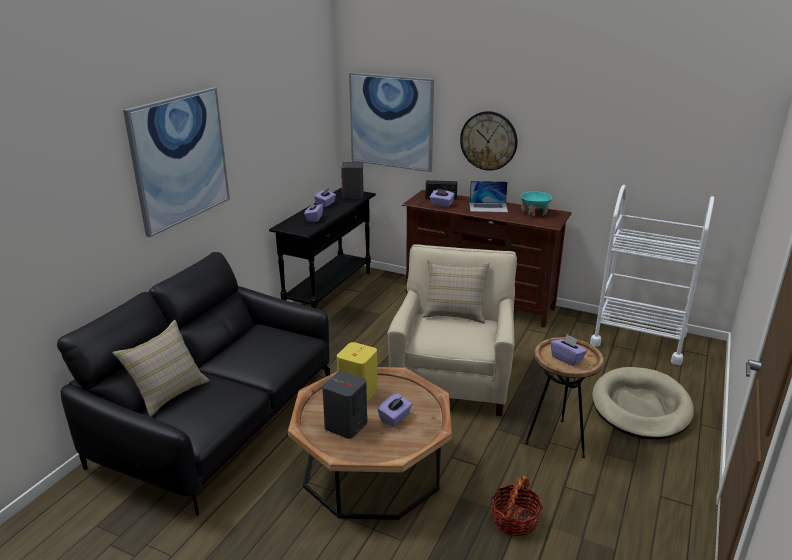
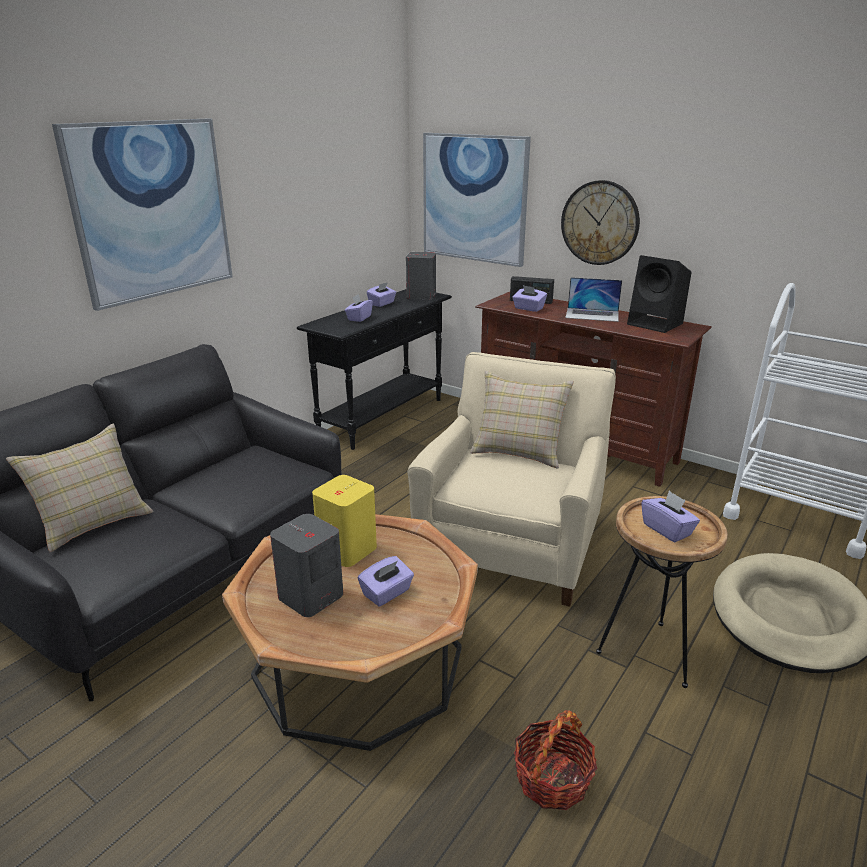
camera: 10 degrees right, 0 degrees up
turquoise bowl [521,191,552,217] -> black speaker [627,255,692,333]

